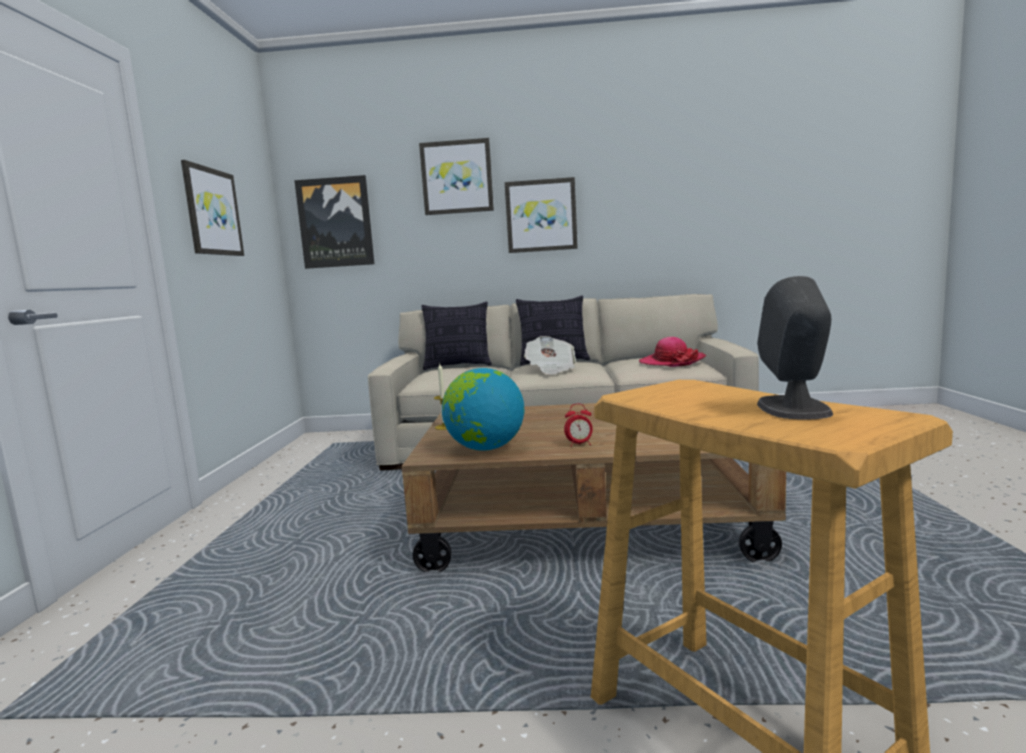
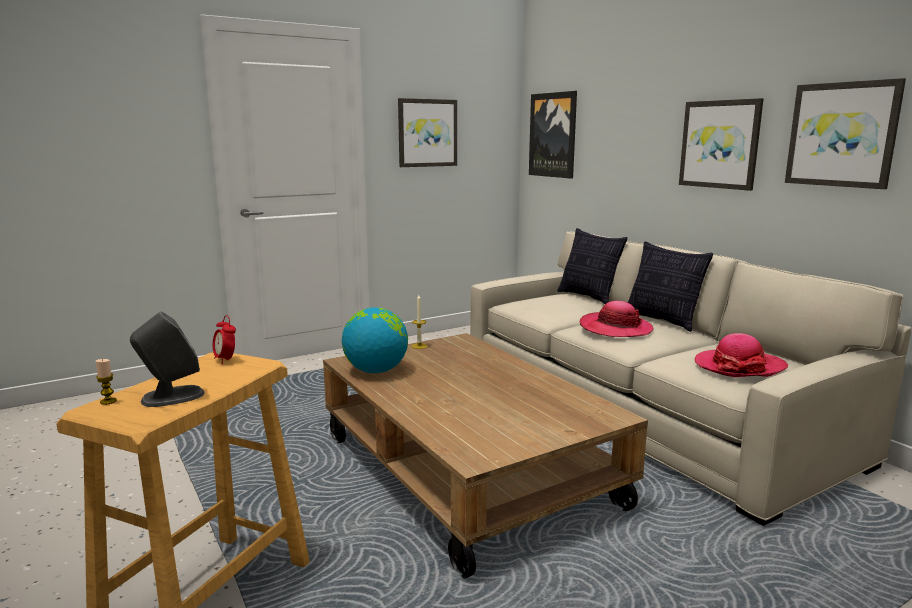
camera: 55 degrees right, 5 degrees up
picture [419,138,494,215] -> picture moved to [785,78,906,189]
newspaper [524,336,576,375] -> hat [580,301,654,337]
alarm clock [564,404,593,447] -> alarm clock moved to [213,315,236,364]
none -> candle [95,359,117,405]

